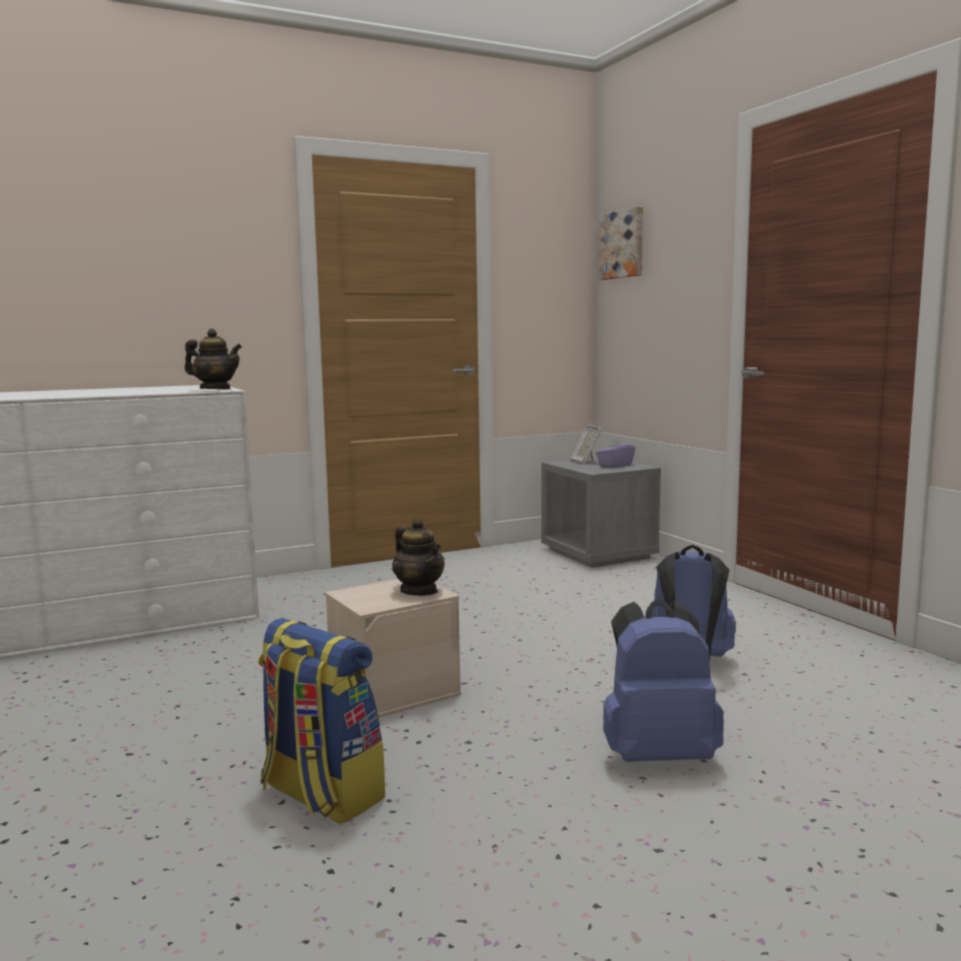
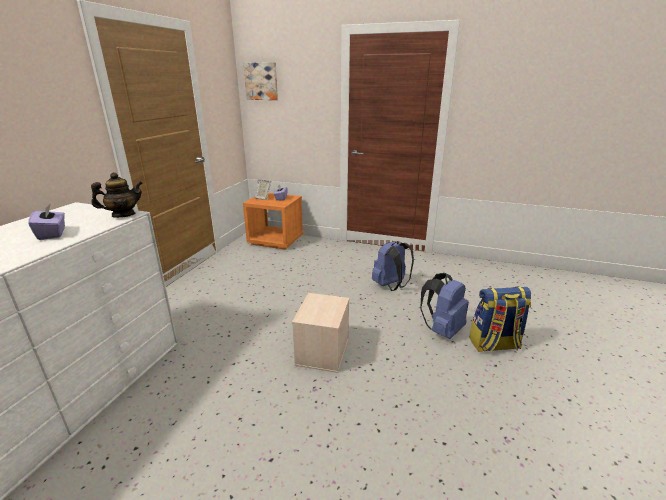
camera: 45 degrees left, 15 degrees up
backpack [258,618,385,824] -> backpack moved to [469,287,531,353]
teapot [392,518,445,596] -> none
grey nightstand [541,457,661,568] -> orange nightstand [243,193,303,250]
none -> purple tissue box [28,203,65,240]

